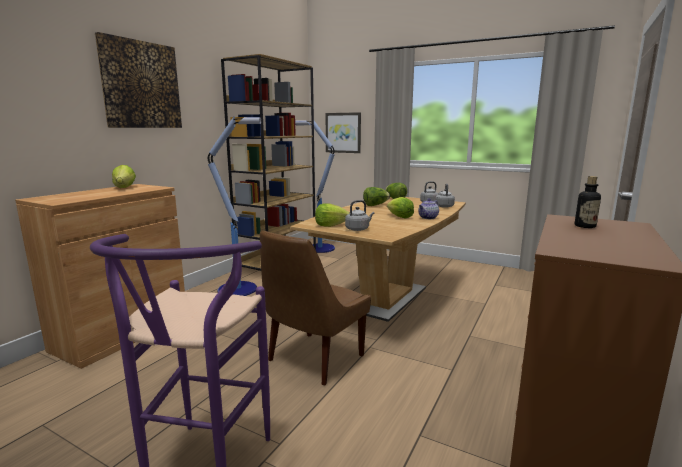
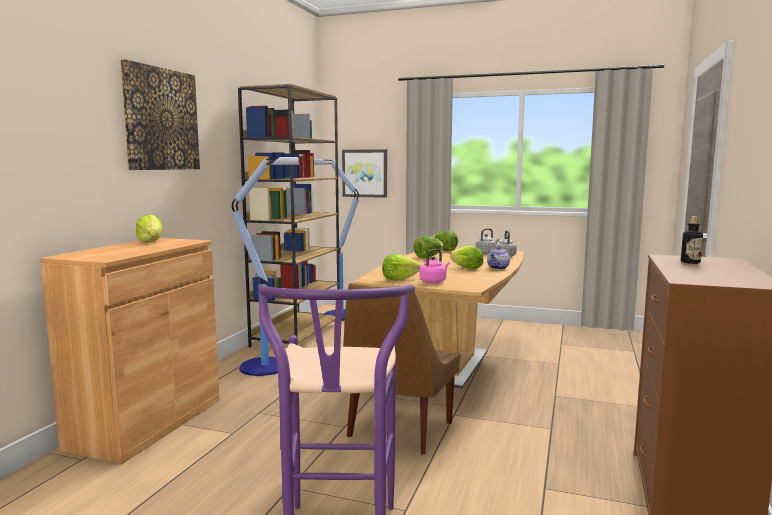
camera: 10 degrees left, 5 degrees down
grey kettle [345,200,374,231] -> pink kettle [420,249,450,283]

